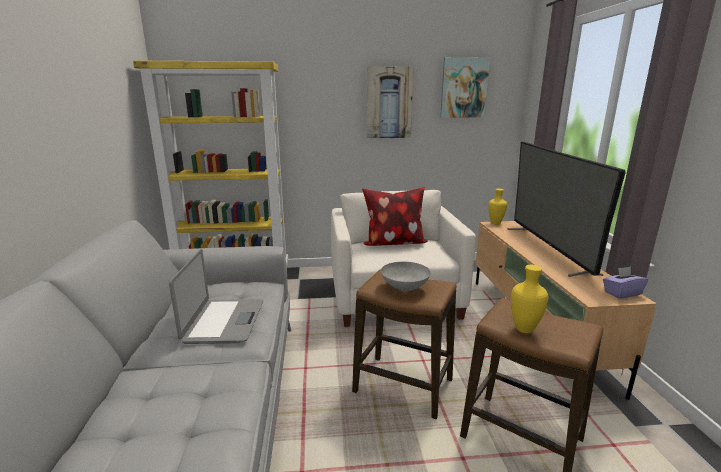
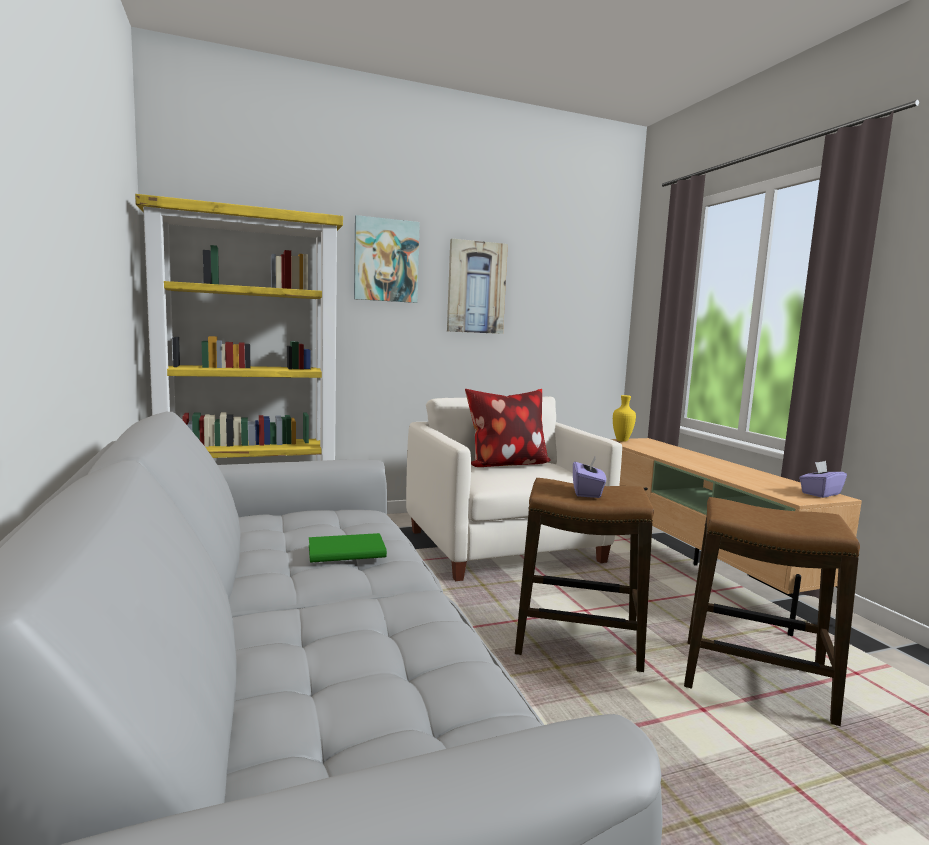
camera: 15 degrees left, 10 degrees down
laptop [169,249,263,344] -> green book [309,533,387,563]
grey bowl [381,262,431,292] -> purple tissue box [573,456,606,498]
picture [440,57,490,118] -> picture moved to [354,215,420,303]
television [508,142,626,277] -> none
yellow vase [511,265,548,333] -> none

